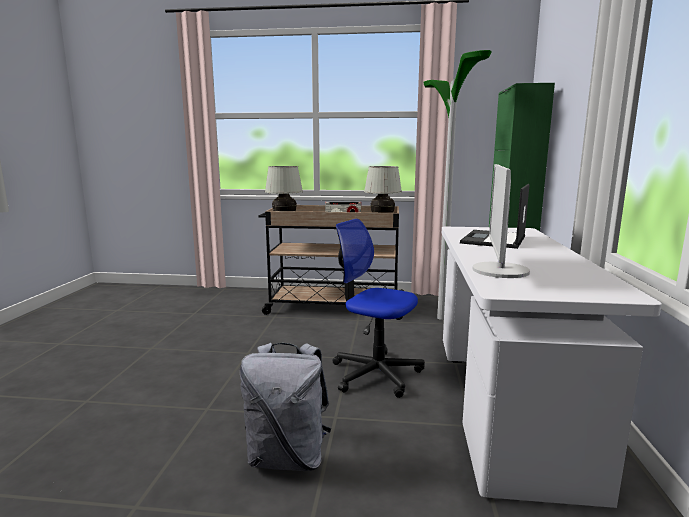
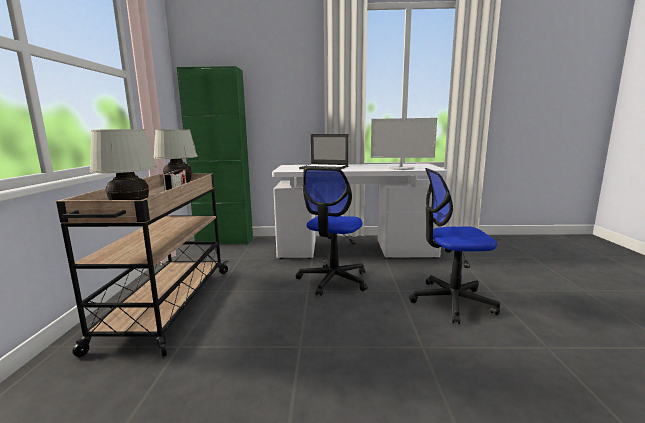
camera: 95 degrees left, 0 degrees up
grey backpack [240,343,332,471] -> office chair [409,168,500,324]
floor lamp [423,50,492,320] -> none

